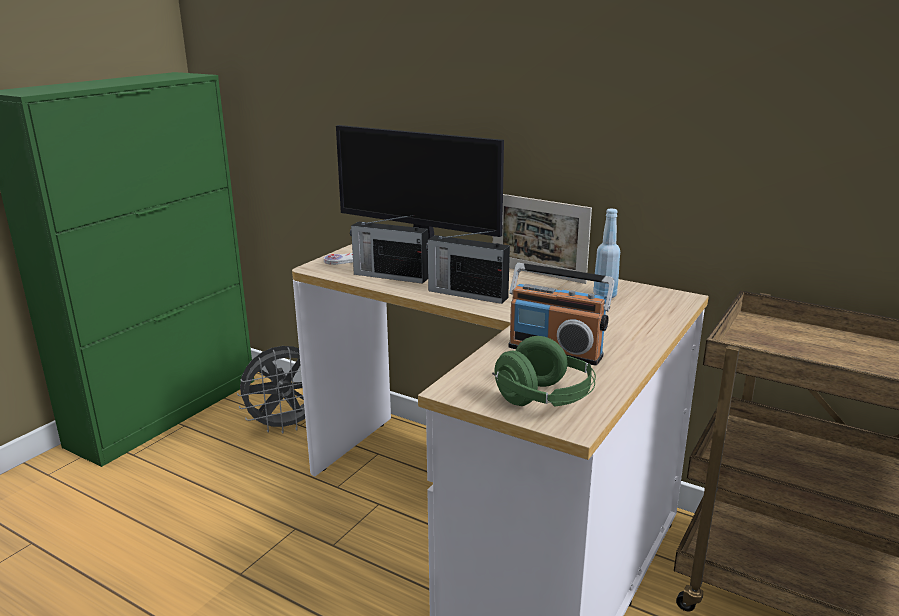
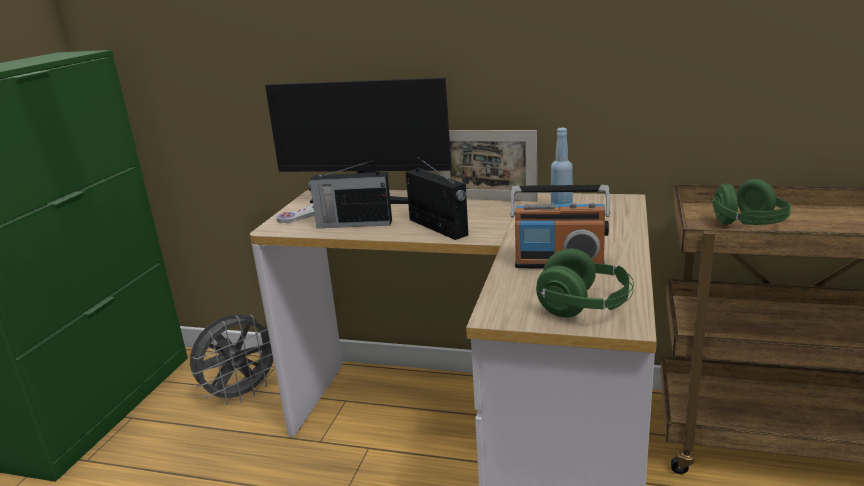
camera: 15 degrees left, 0 degrees up
radio [426,231,510,304] -> radio turned 135 degrees counterclockwise [406,157,468,240]
none -> green headphones [711,179,791,225]

